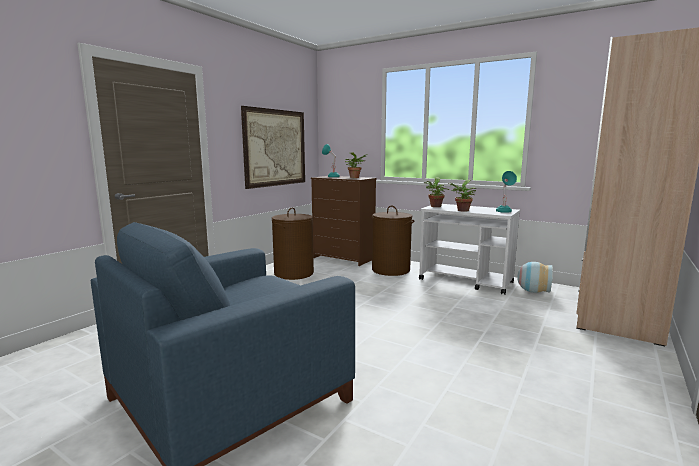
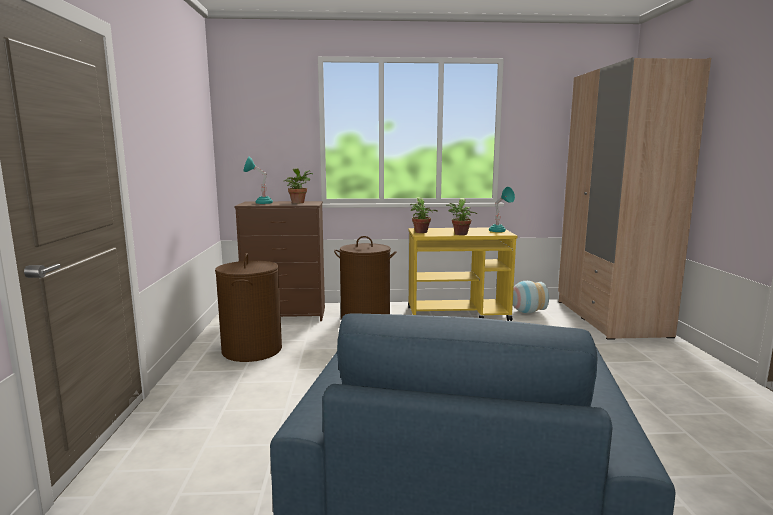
camera: 35 degrees left, 0 degrees up
picture [241,106,305,189] -> none
white cart [419,204,520,295] -> yellow cart [408,228,517,321]

